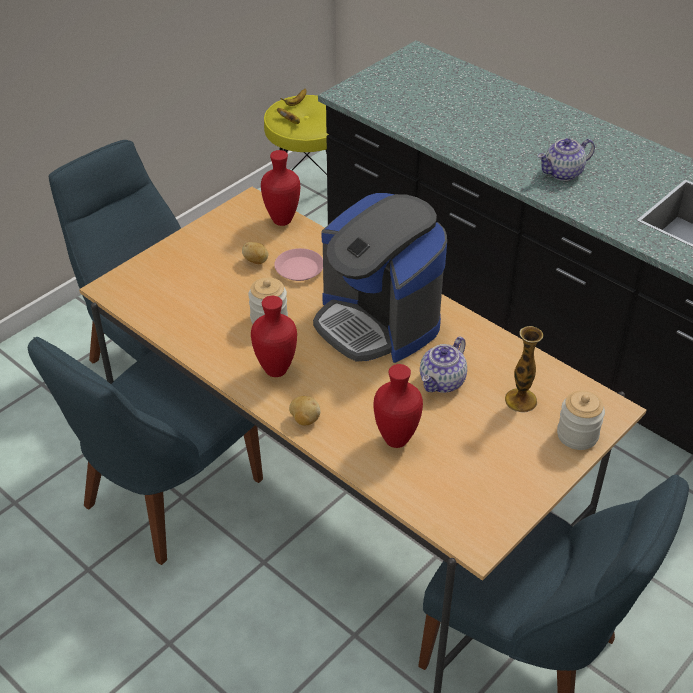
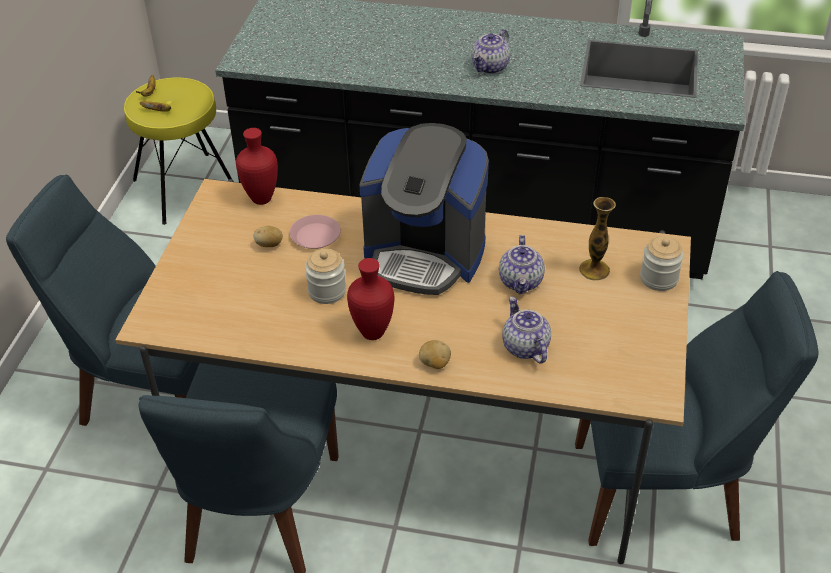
camera: 30 degrees left, 0 degrees up
red vase [373,364,423,448] -> teapot [502,297,551,364]

